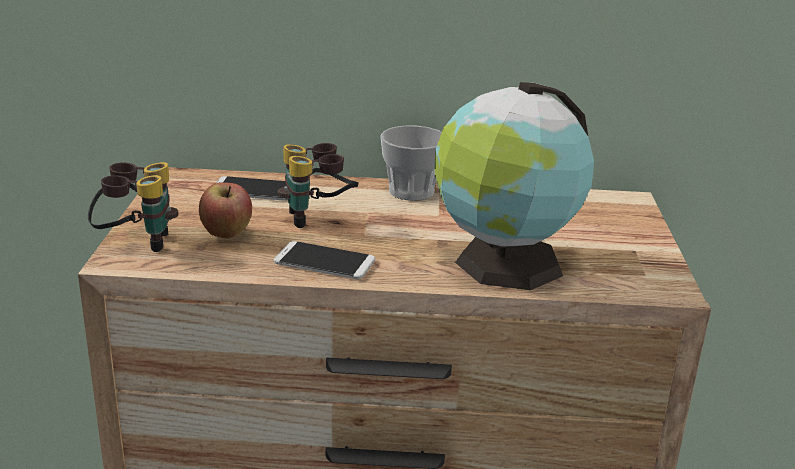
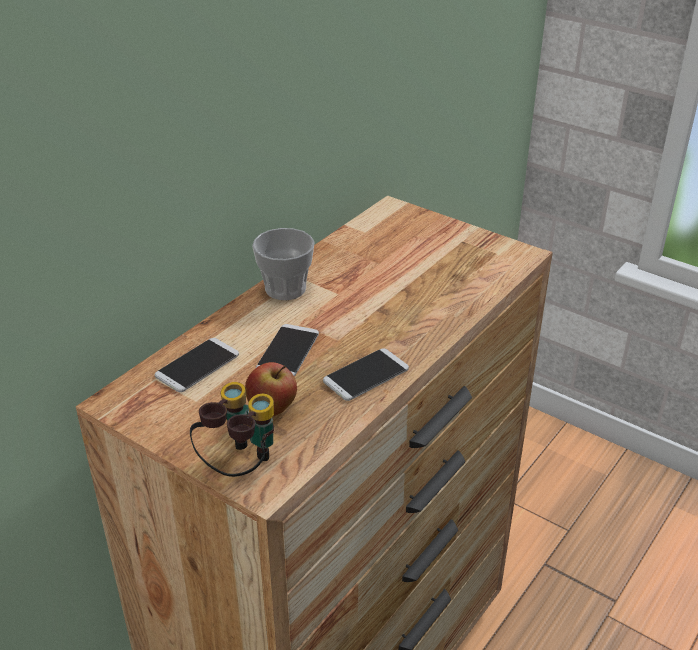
camera: 55 degrees left, 10 degrees up
binoculars [278,143,359,228] -> phone [256,324,319,377]
globe [434,82,594,290] -> none

